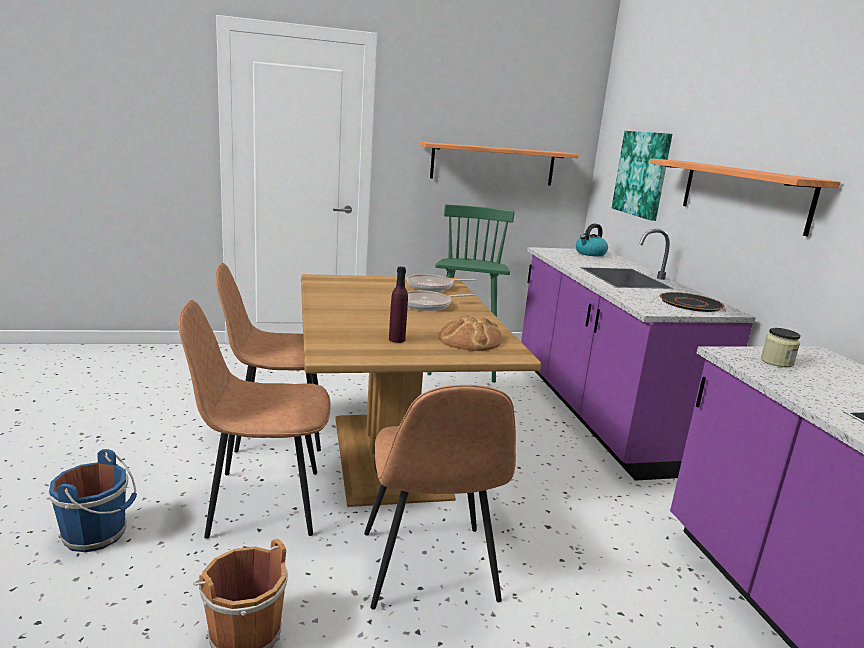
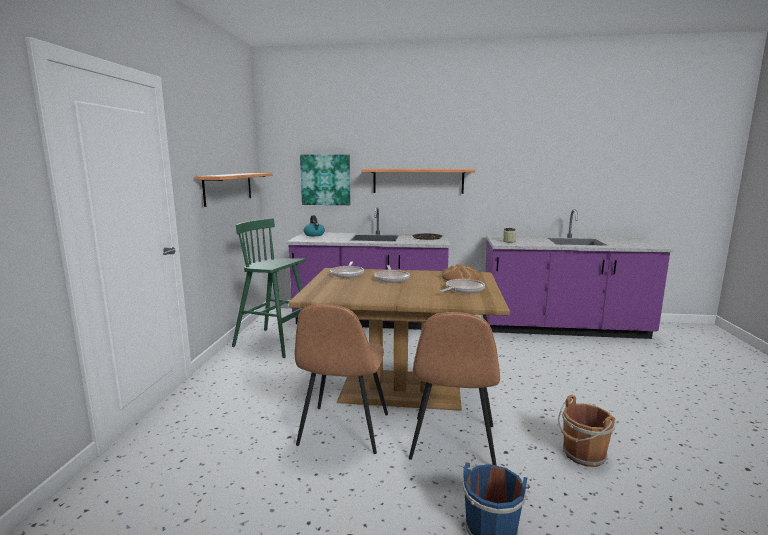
camera: 70 degrees left, 5 degrees down
brown chair [364,385,516,610] -> none
purple bottle [389,267,408,343] -> frying pan [440,279,485,293]

